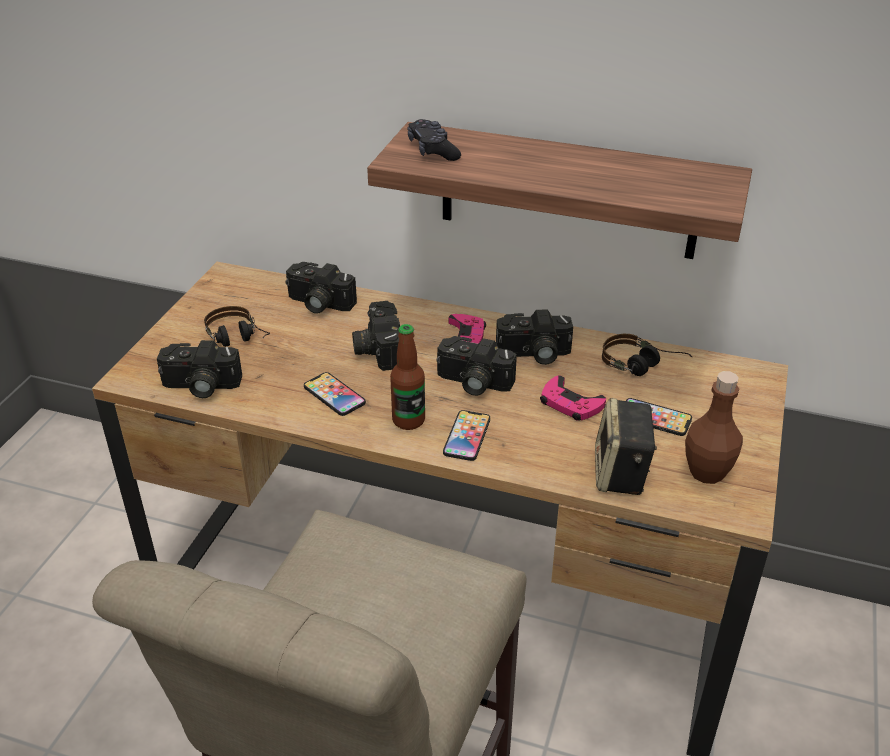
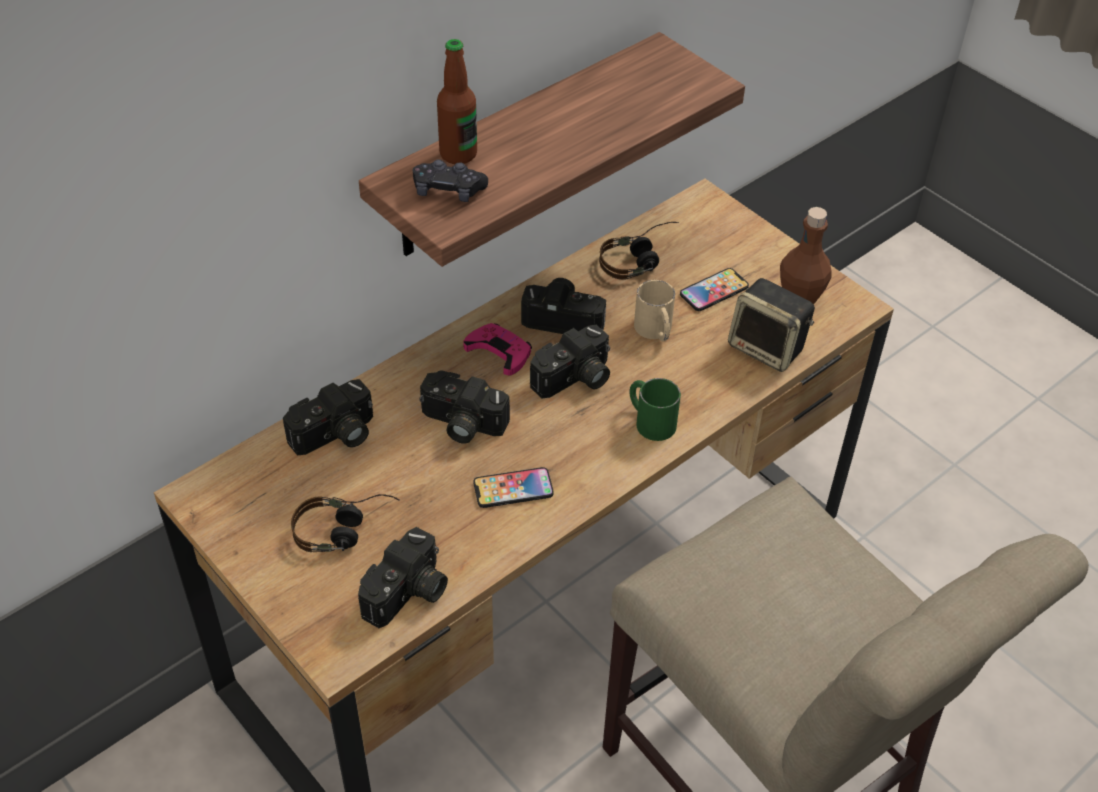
camera: 60 degrees left, 10 degrees up
bottle [390,324,425,430] -> bottle moved to [437,39,477,164]
phone [443,410,490,461] -> green mug [630,378,681,441]
camera [496,309,573,365] -> camera turned 105 degrees counterclockwise [521,278,606,334]
pink game controller [540,375,606,421] -> beige mug [634,280,675,341]

